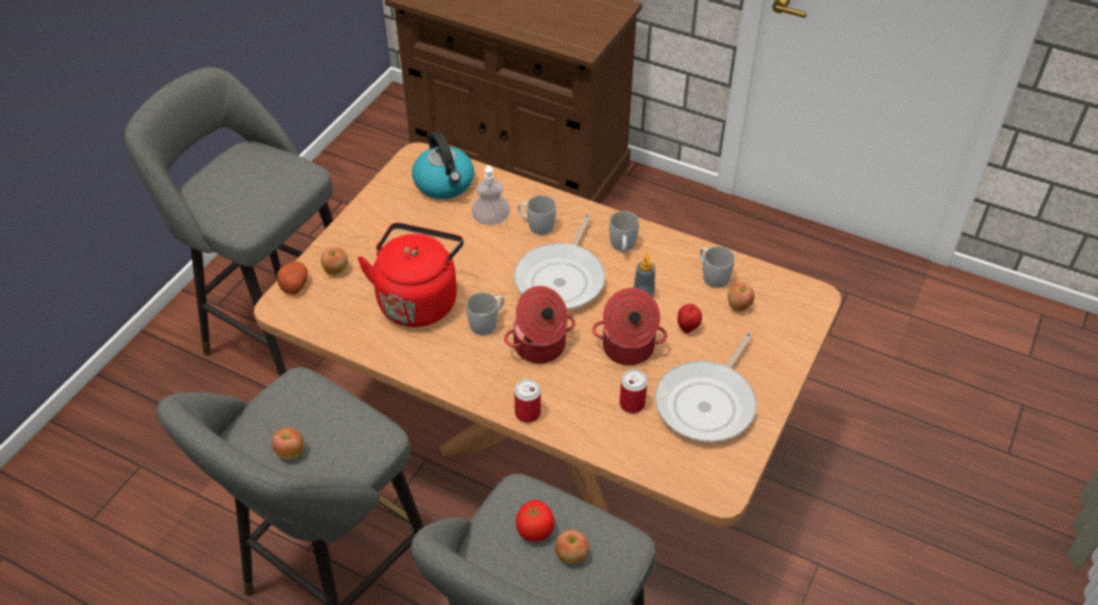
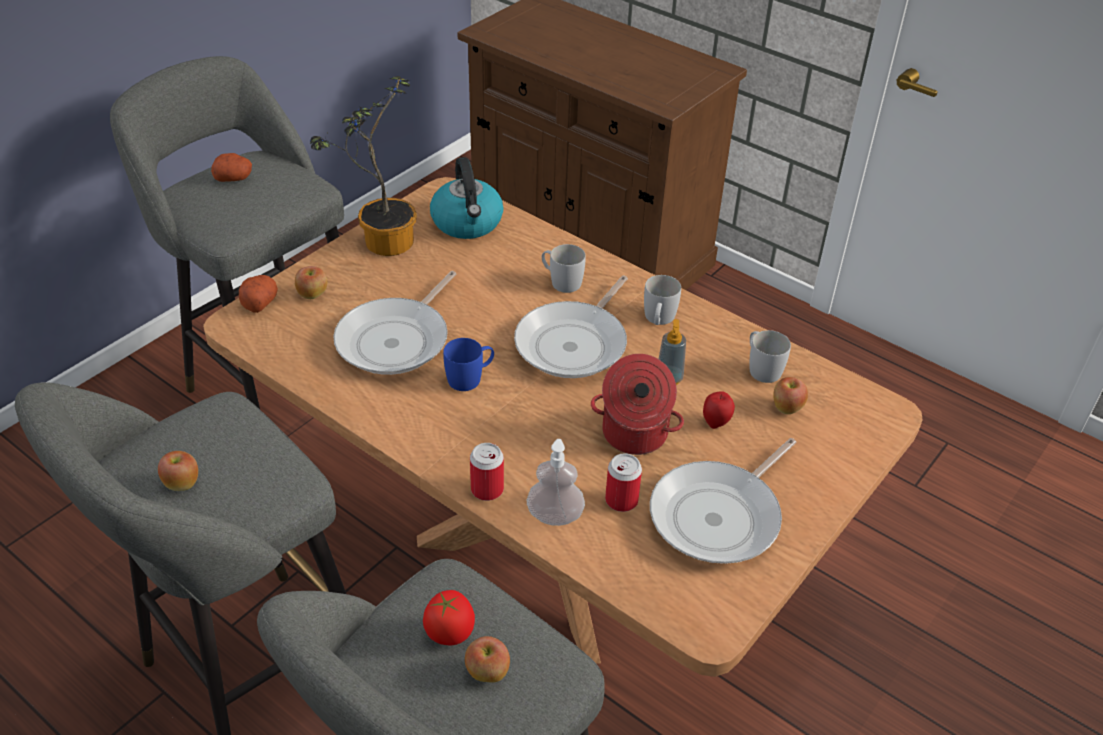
camera: 10 degrees right, 5 degrees down
red kettle [358,223,464,327] -> frying pan [333,271,457,375]
white mug [466,292,504,335] -> blue mug [443,338,494,391]
soap dispenser [472,165,510,225] -> soap dispenser moved to [527,439,585,526]
cooking pot [504,286,575,364] -> none
none -> potato [211,153,252,182]
none -> potted plant [310,76,417,256]

